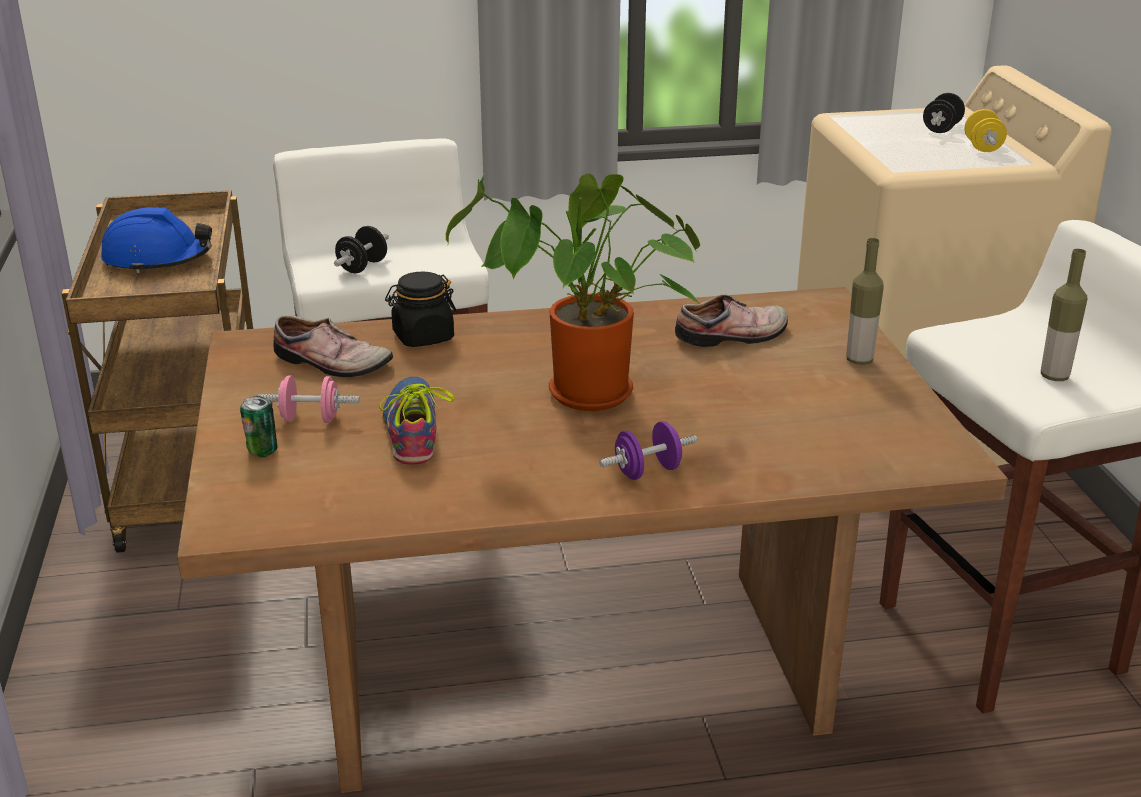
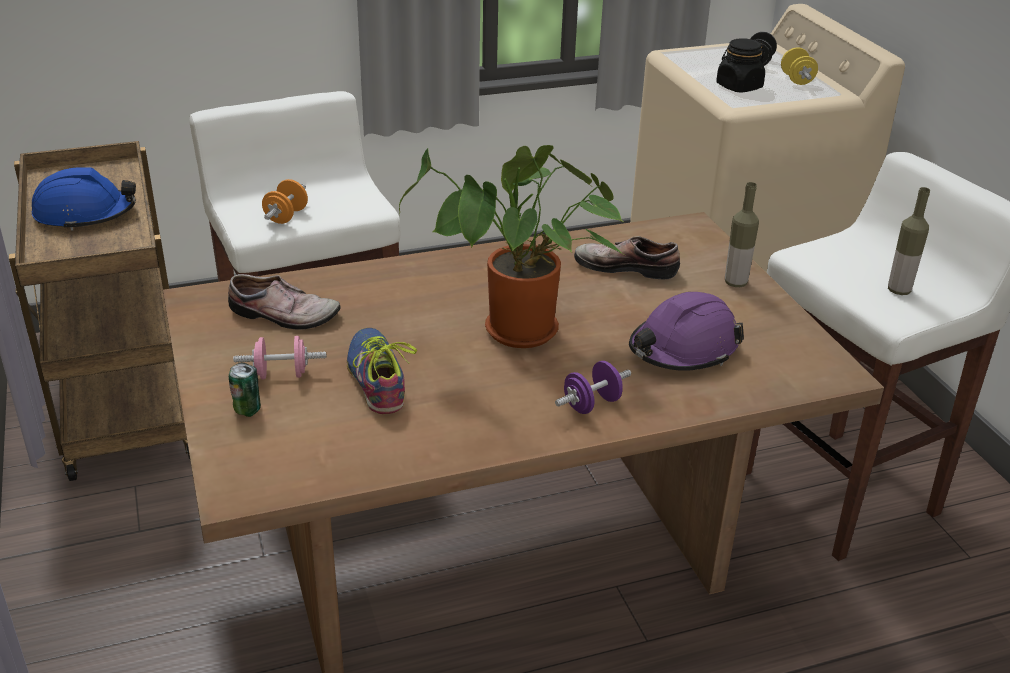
camera: 10 degrees left, 5 degrees up
black dumbbell [334,226,389,273] -> orange dumbbell [262,179,308,224]
black jar [385,272,456,347] -> black jar moved to [716,38,765,93]
shoe [675,295,788,347] -> shoe turned 135 degrees counterclockwise [574,236,680,279]
none -> purple hard hat [629,292,744,371]

